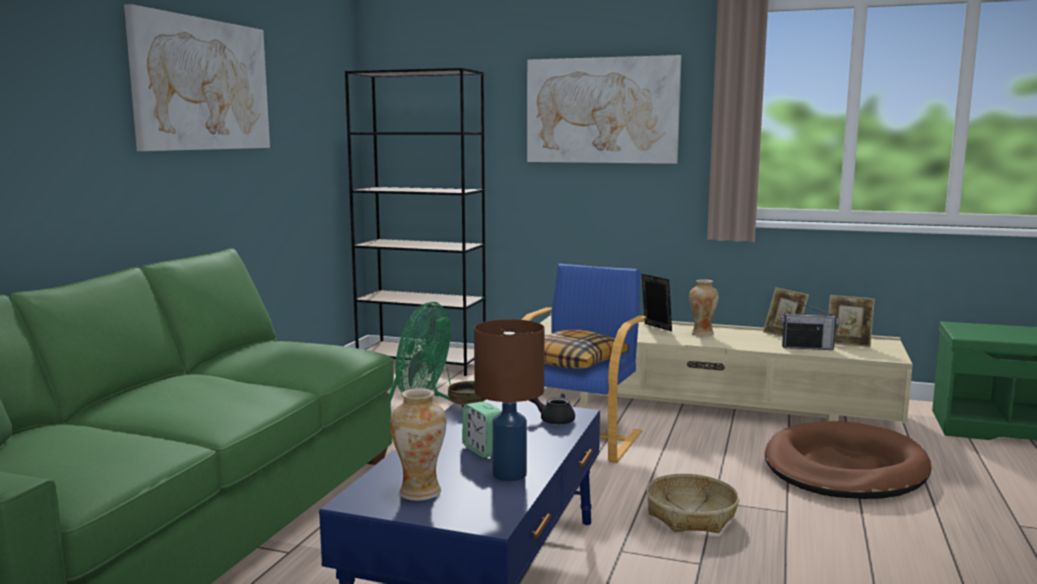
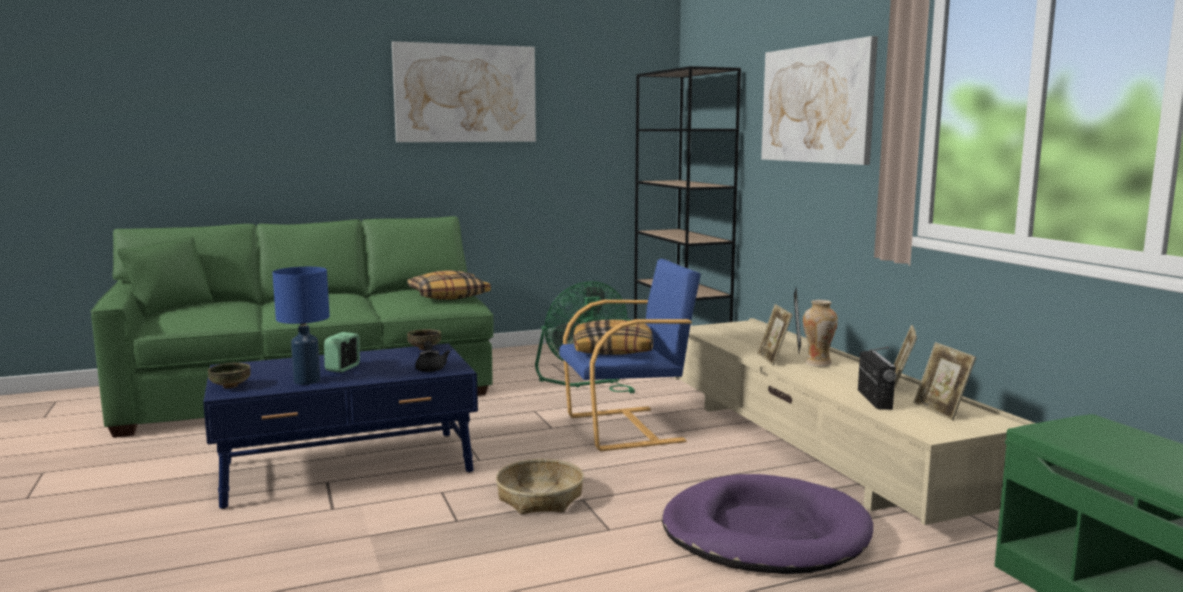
camera: 50 degrees right, 0 degrees up
vase [390,388,446,501] -> none
brown table lamp [474,319,545,482] -> blue table lamp [272,267,330,385]
brown dog bed [765,421,932,499] -> purple dog bed [662,474,873,574]
radio [780,300,839,350] -> radio turned 150 degrees counterclockwise [858,347,896,410]
none -> bowl [208,363,251,388]
none -> pillow [408,271,491,300]
none -> picture frame [757,304,793,366]

